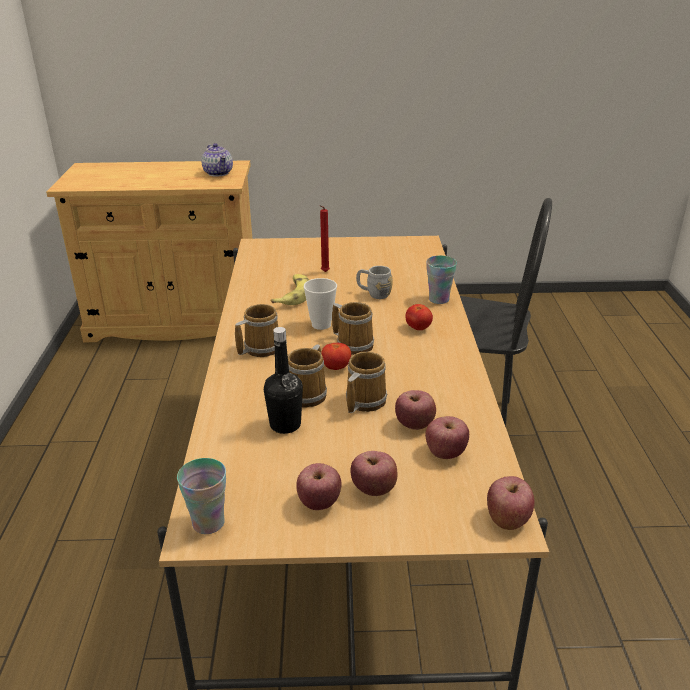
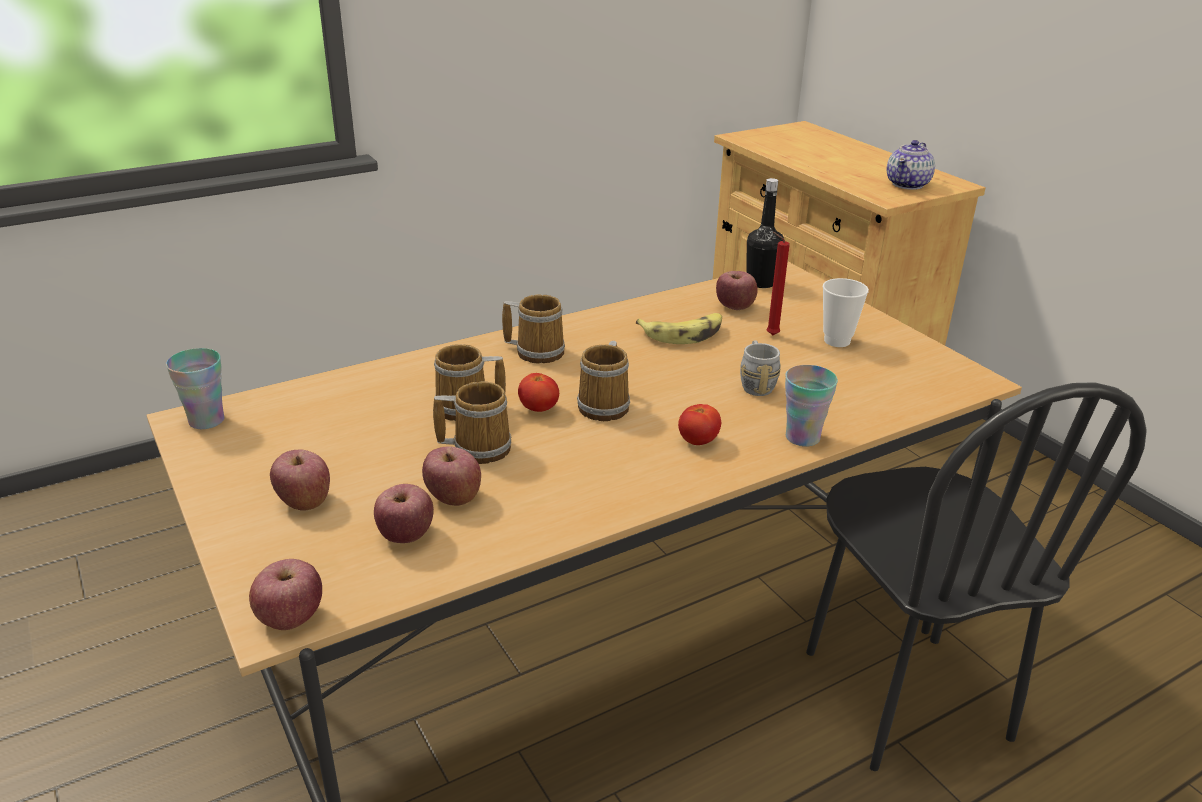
camera: 60 degrees right, 0 degrees up
black bottle [264,327,303,434] -> black bottle moved to [746,178,784,288]
apple [296,463,342,510] -> apple moved to [716,271,758,310]
cup [304,278,337,330] -> cup moved to [823,278,869,347]

